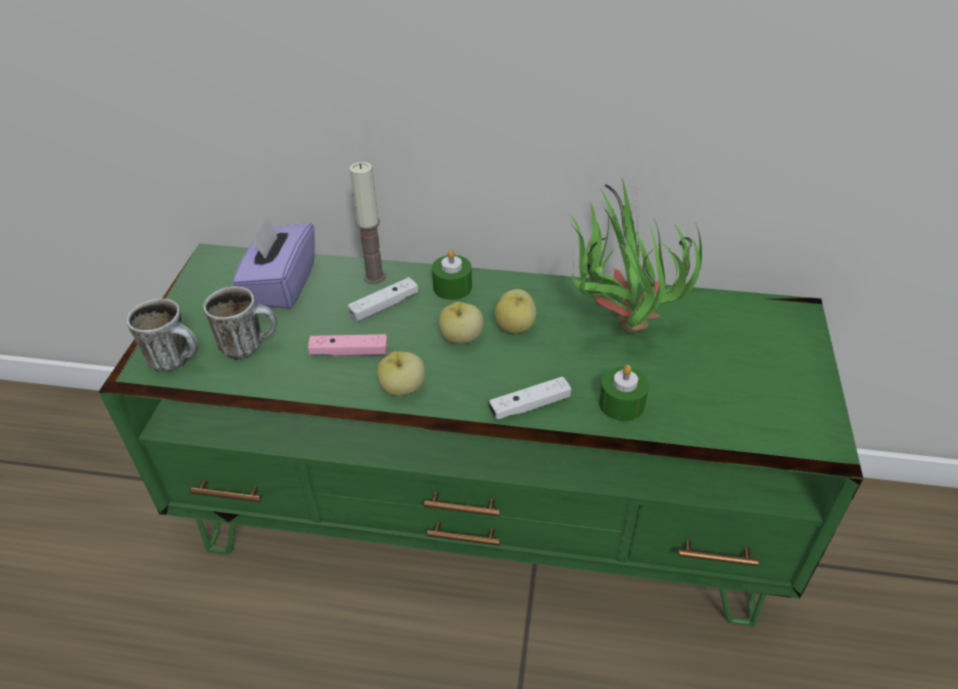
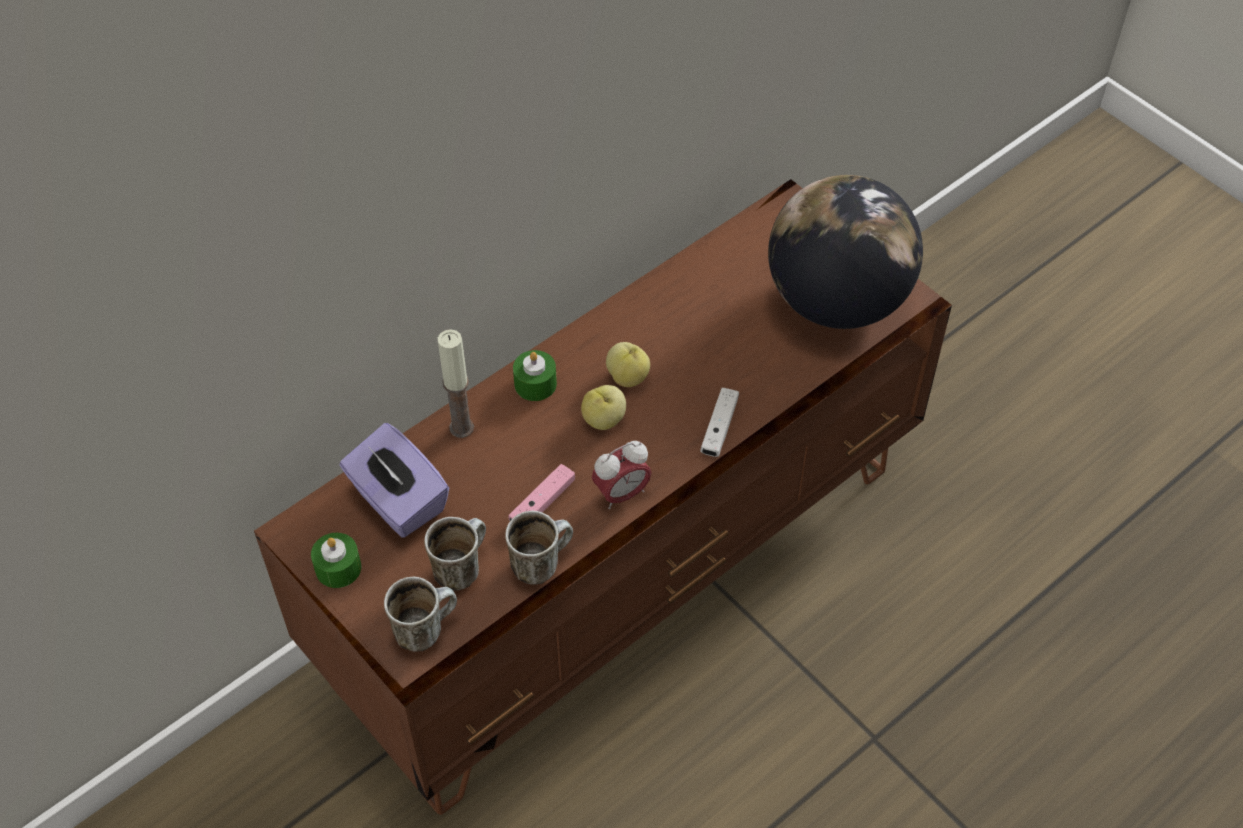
camera: 50 degrees left, 10 degrees up
green tv stand [99,243,863,626] -> brown tv stand [254,179,952,815]
white game controller [348,277,418,322] -> none
apple [377,351,425,396] -> alarm clock [592,441,652,509]
potted plant [568,178,702,333] -> none
green candle [599,365,649,421] -> green candle moved to [311,533,361,588]
none -> mug [505,511,573,584]
none -> globe [768,175,923,329]

